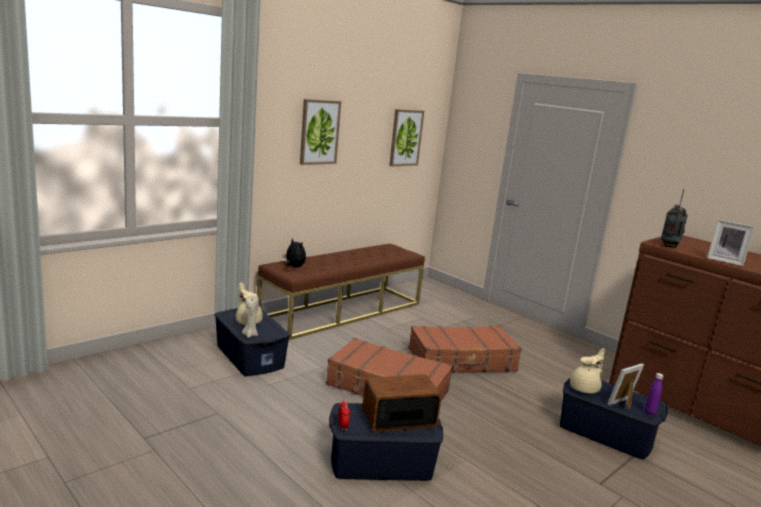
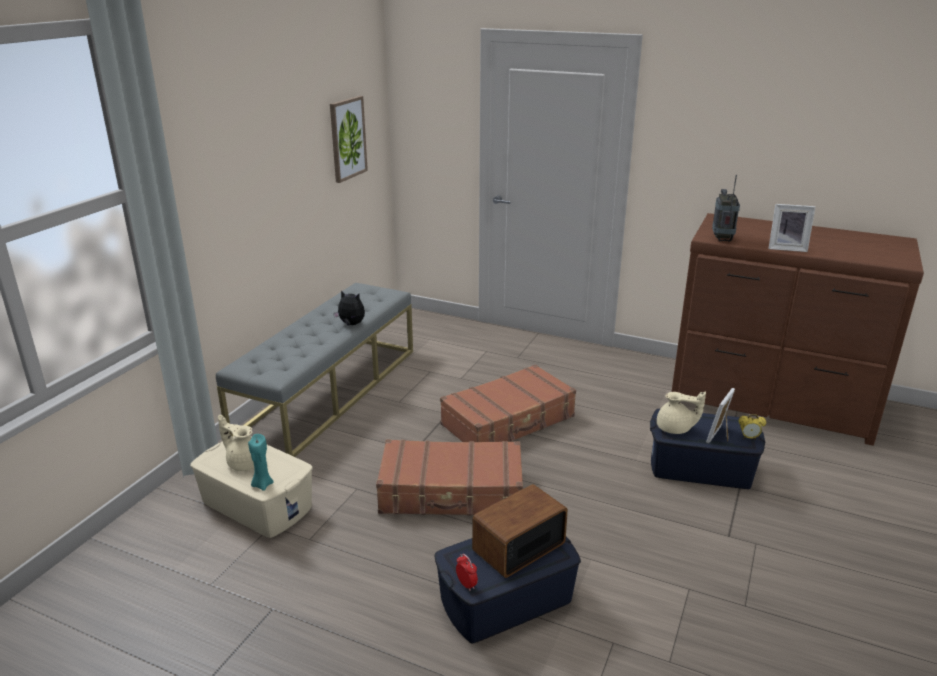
camera: 20 degrees left, 10 degrees up
blue storage box [215,308,290,376] -> beige storage box [190,436,313,538]
beige candle [242,295,259,338] -> turquoise candle [248,434,274,491]
brown bench [257,244,425,340] -> grey bench [216,283,413,457]
plush toy [283,238,306,267] -> plush toy moved to [333,290,365,326]
picture [300,99,341,165] -> none
beige teapot [570,348,606,394] -> beige teapot turned 75 degrees clockwise [657,391,706,434]
purple bottle [645,373,663,415] -> alarm clock [738,414,766,440]

